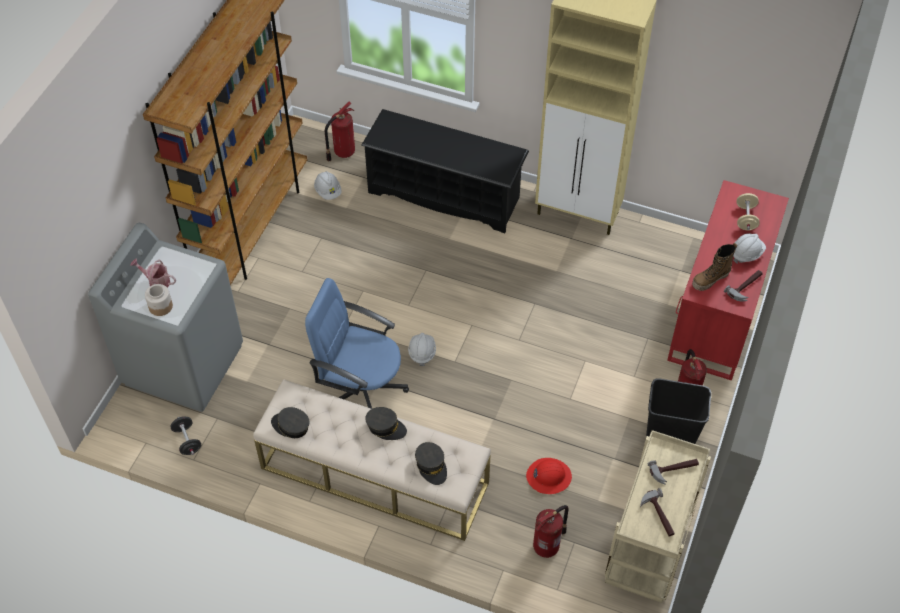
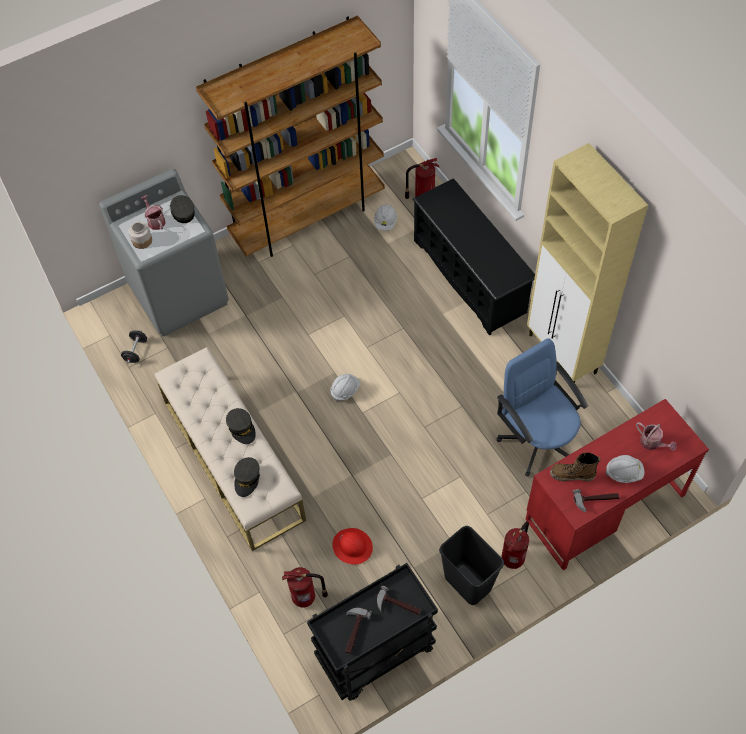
camera: 40 degrees right, 5 degrees up
grey cap [271,407,310,438] -> grey cap moved to [170,195,195,223]
blue office chair [305,278,409,409] -> blue office chair moved to [496,338,588,477]
beige cart [604,430,711,603] -> black cart [307,563,438,700]
beige dumbbell [737,193,760,231] -> watering can [636,422,677,451]

